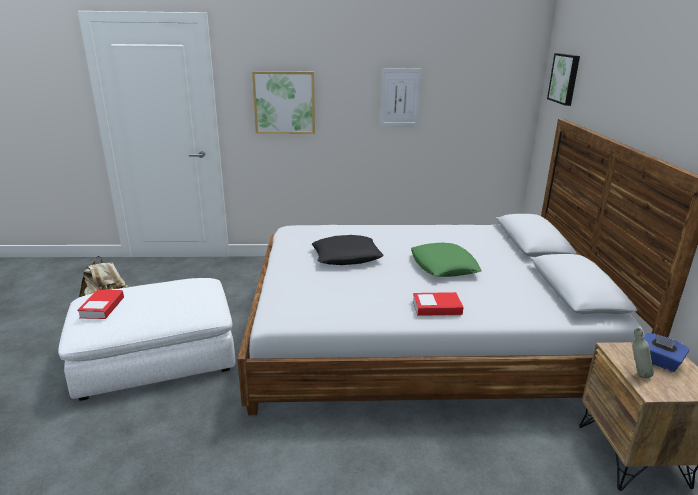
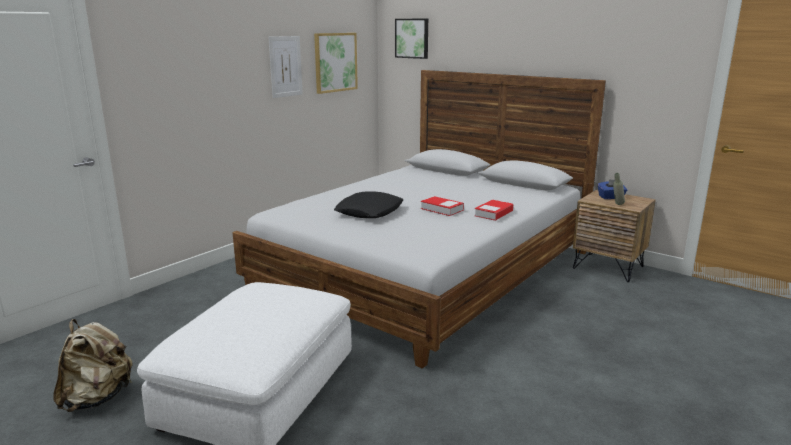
camera: 50 degrees left, 5 degrees down
book [77,290,124,319] -> book moved to [421,196,464,216]
picture [252,71,315,134] -> picture moved to [314,33,358,94]
green pillow [411,243,481,277] -> none

